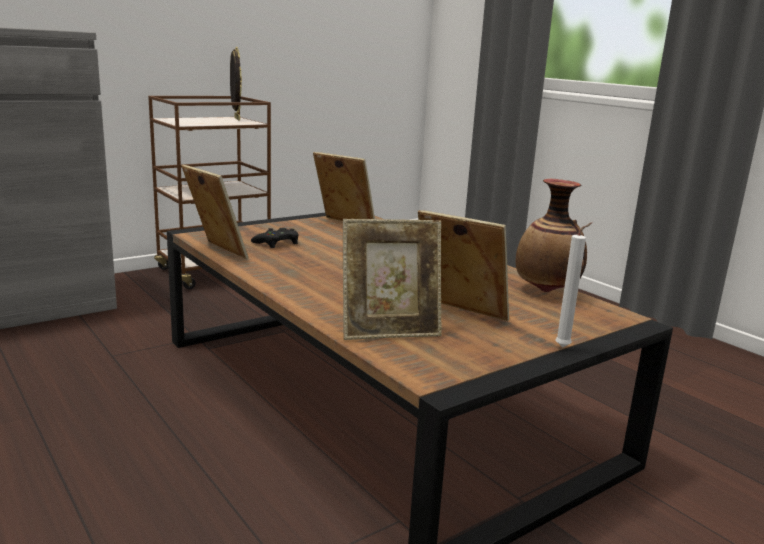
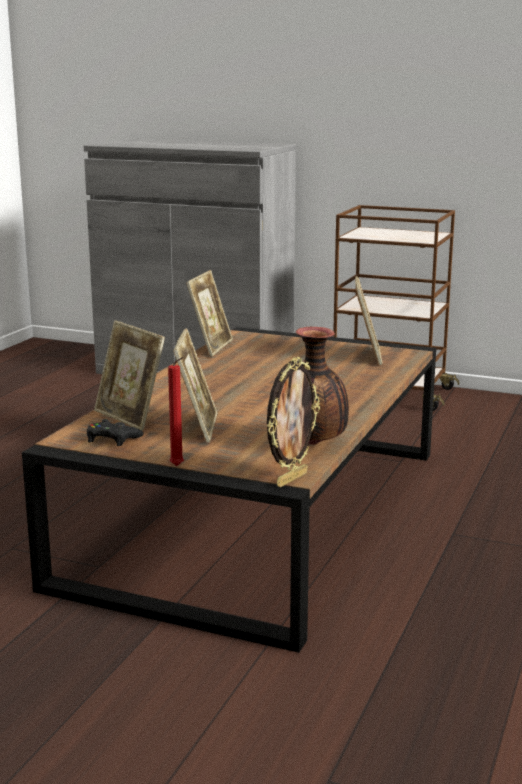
camera: 60 degrees right, 0 degrees up
picture frame [230,47,242,121] -> picture frame moved to [267,357,320,487]
black game controller [251,228,298,248] -> black game controller moved to [87,419,144,446]
white candle [556,222,592,348] -> red candle [168,357,184,466]

